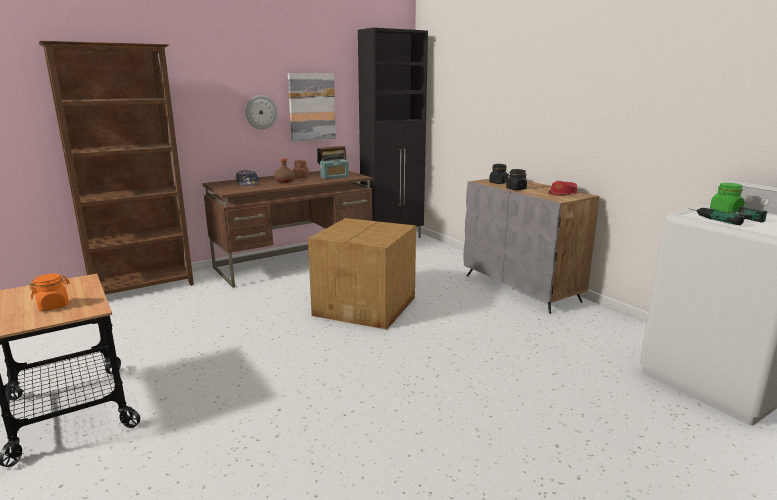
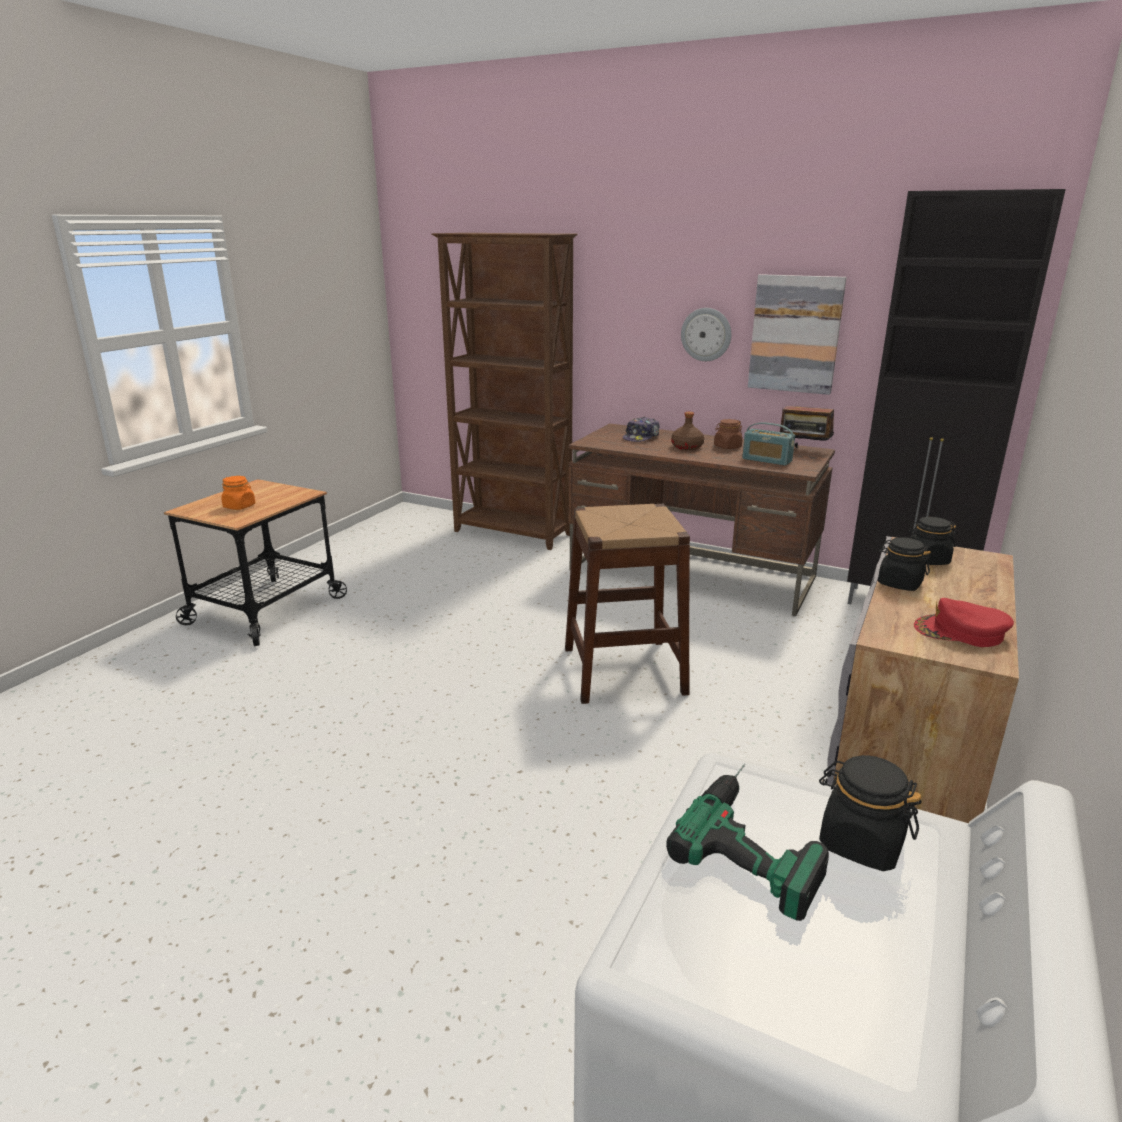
camera: 60 degrees right, 5 degrees up
cardboard box [308,218,416,330] -> brown stool [565,504,690,704]
green jar [710,183,745,213] -> black jar [819,755,921,871]

